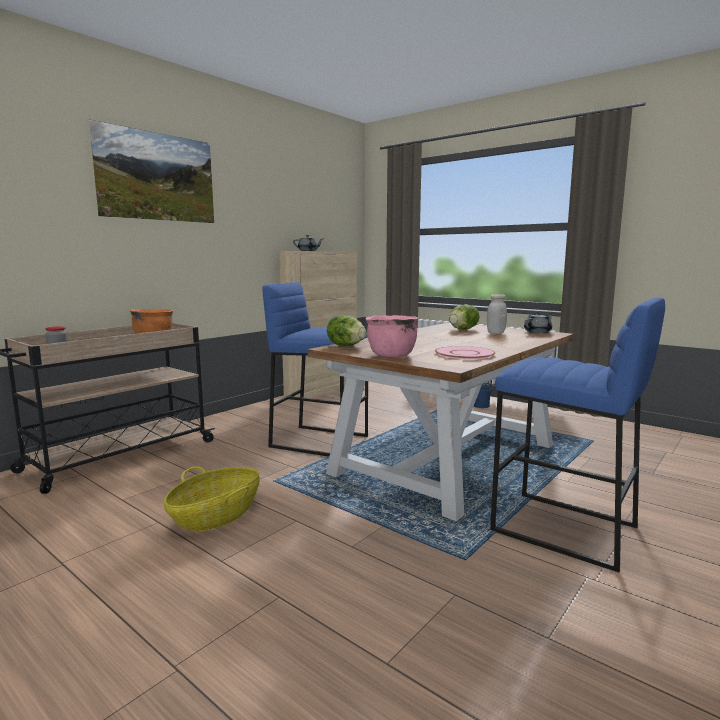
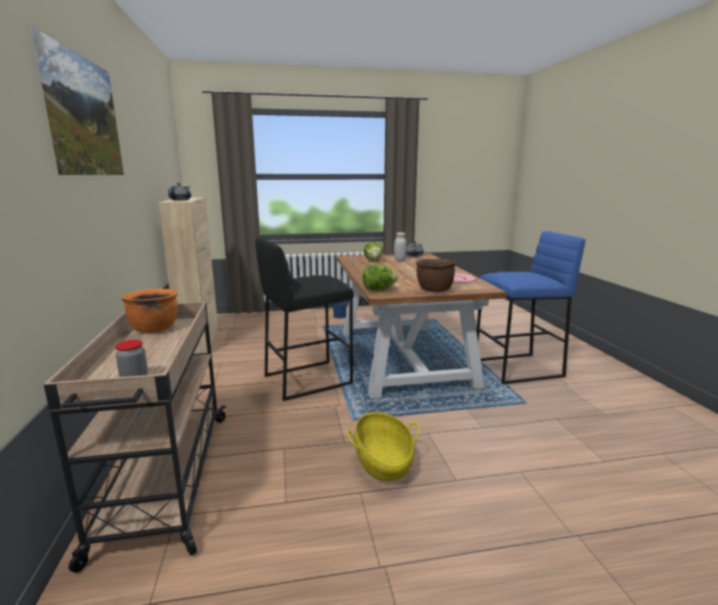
camera: 50 degrees left, 5 degrees up
blue stool [262,282,368,456] -> black stool [255,238,354,401]
pink cooking pot [365,315,419,357] -> brown cooking pot [416,258,456,292]

